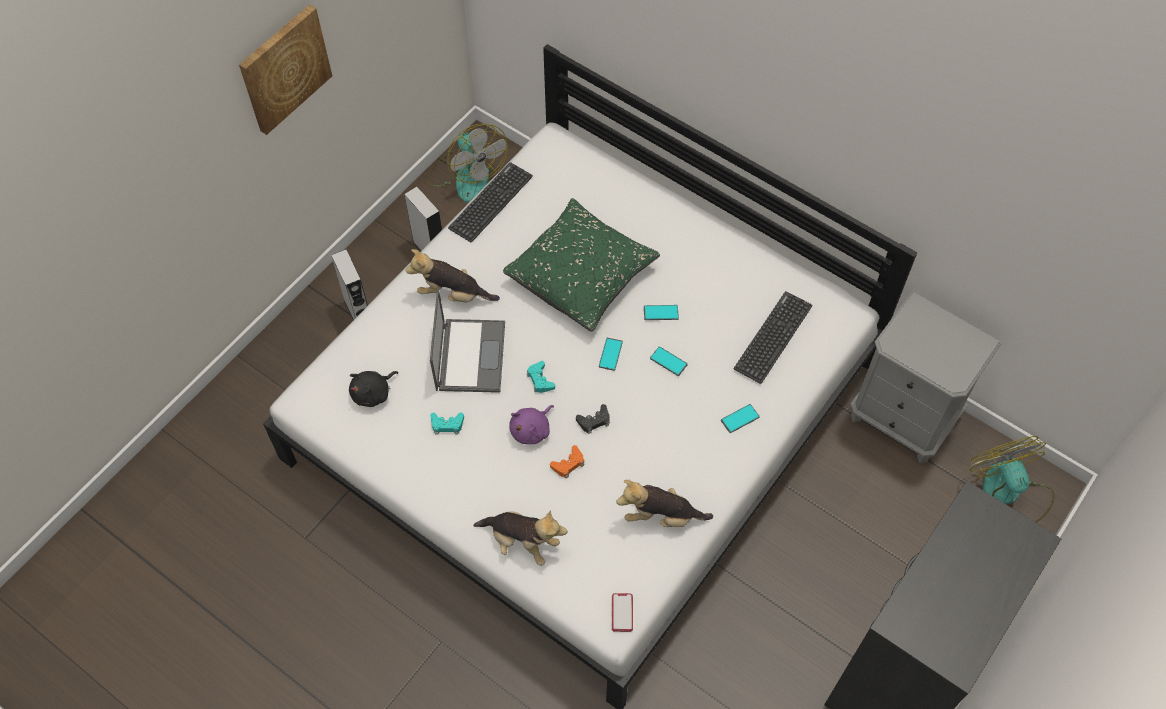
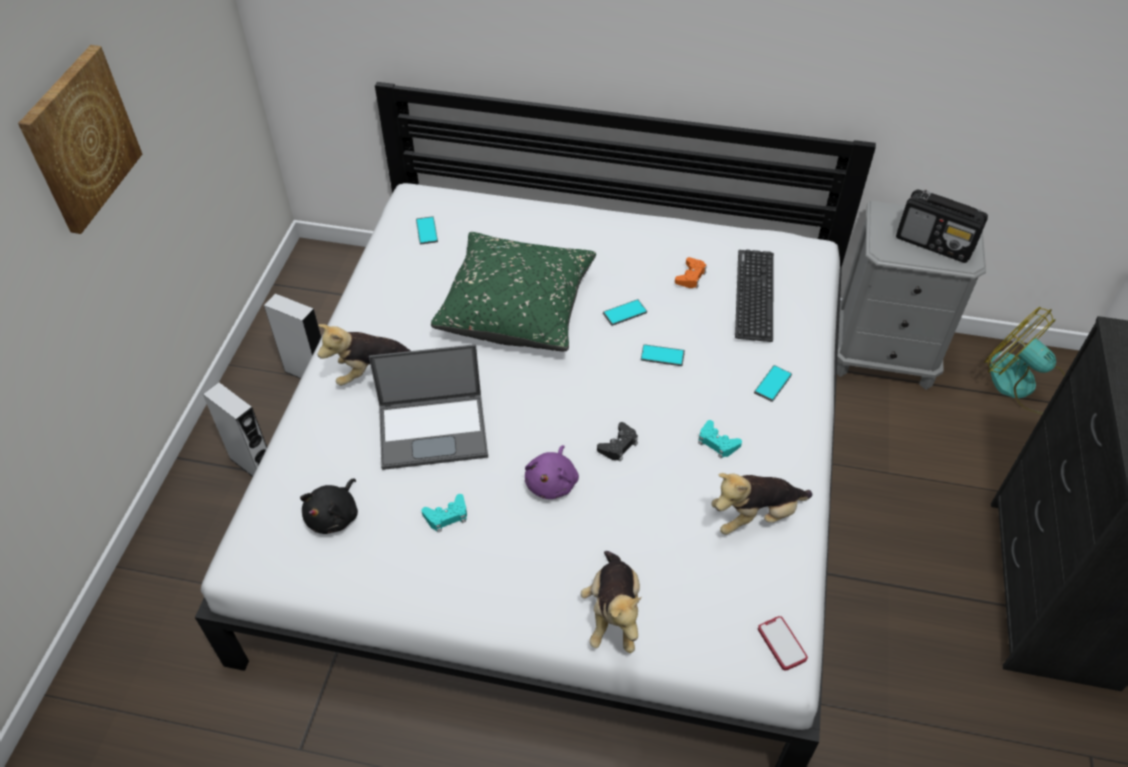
camera: 25 degrees left, 10 degrees down
fan [428,124,508,203] -> none
laptop [430,289,505,393] -> laptop turned 105 degrees clockwise [369,344,488,470]
keyboard [448,162,533,242] -> none
plush toy [473,510,567,566] -> plush toy turned 90 degrees clockwise [581,551,642,653]
turquoise game controller [527,361,555,393] -> turquoise game controller moved to [698,420,742,459]
orange game controller [550,445,584,479] -> orange game controller moved to [675,257,706,288]
phone [599,338,623,371] -> phone moved to [416,216,438,244]
none -> radio [896,189,988,263]

